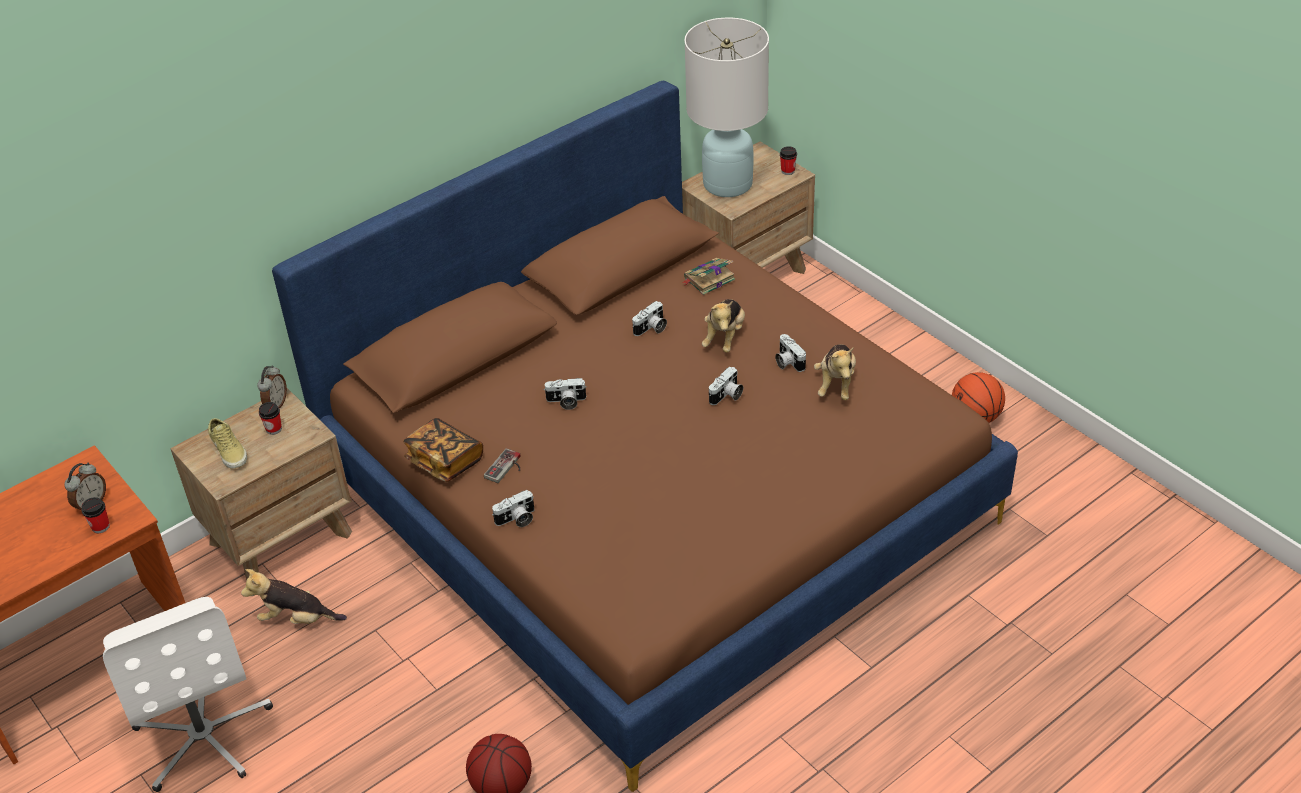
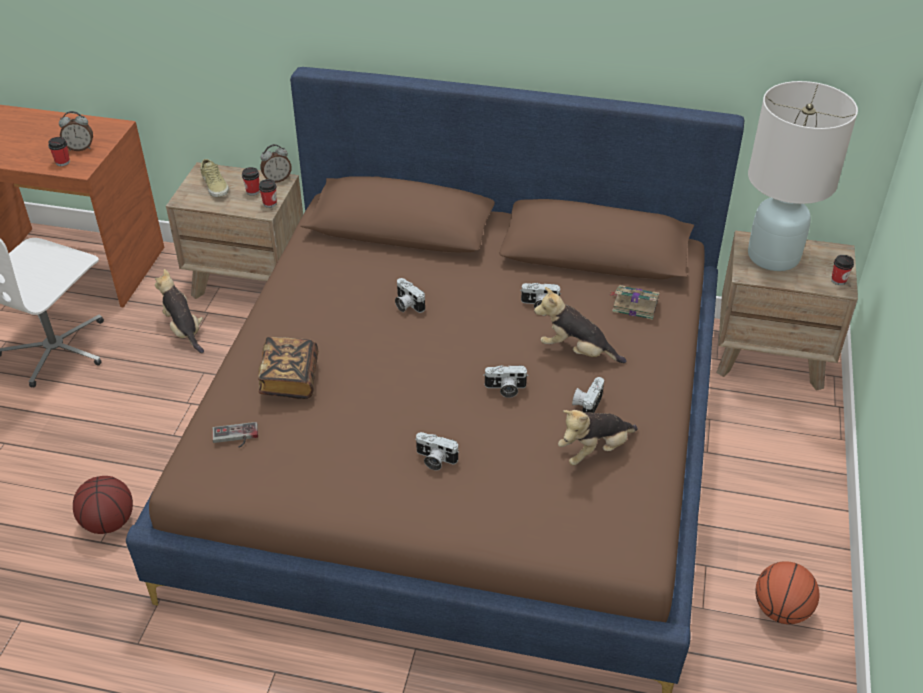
camera: 50 degrees right, 0 degrees up
beige shoe [208,418,247,469] -> beige shoe turned 45 degrees counterclockwise [200,159,229,197]
book [403,418,483,482] -> book moved to [258,337,318,399]
game controller [484,448,521,483] -> game controller moved to [213,422,258,448]
camera [492,490,534,527] -> camera moved to [415,432,459,470]
plush toy [702,299,745,353] -> plush toy turned 45 degrees clockwise [534,287,626,363]
none -> cup [259,179,277,208]

